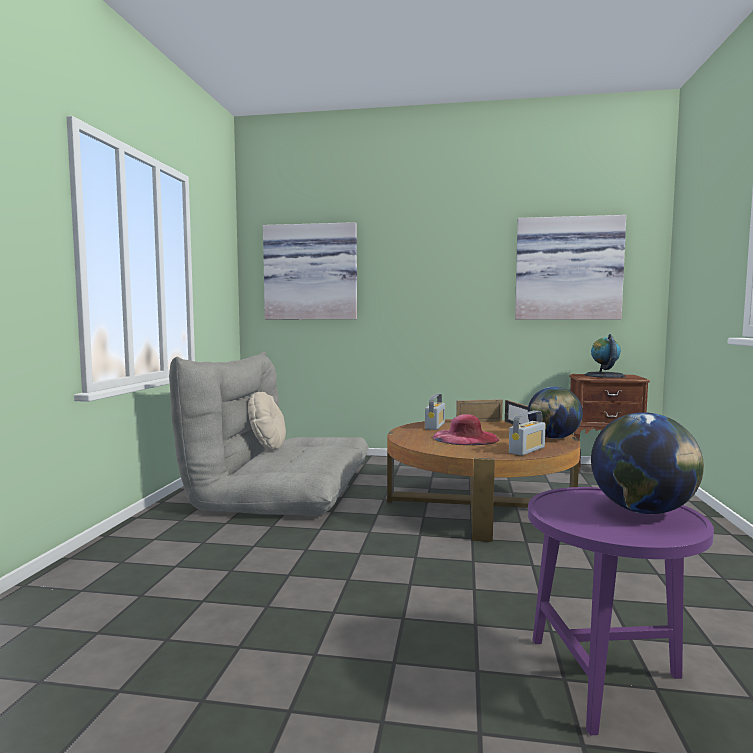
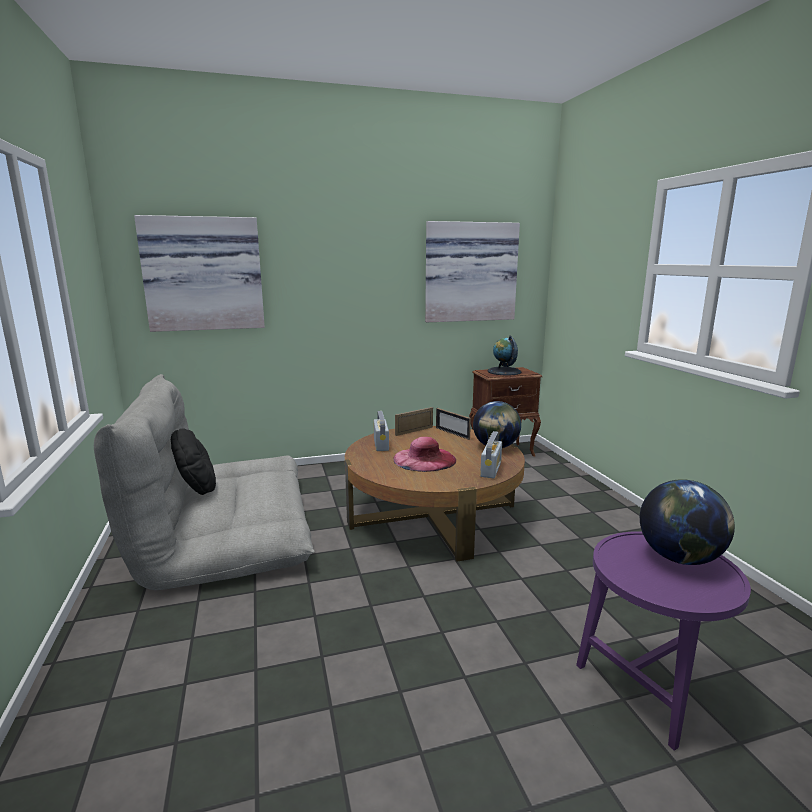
camera: 25 degrees left, 10 degrees up
beige pillow [248,392,286,451] -> black pillow [171,428,216,495]

